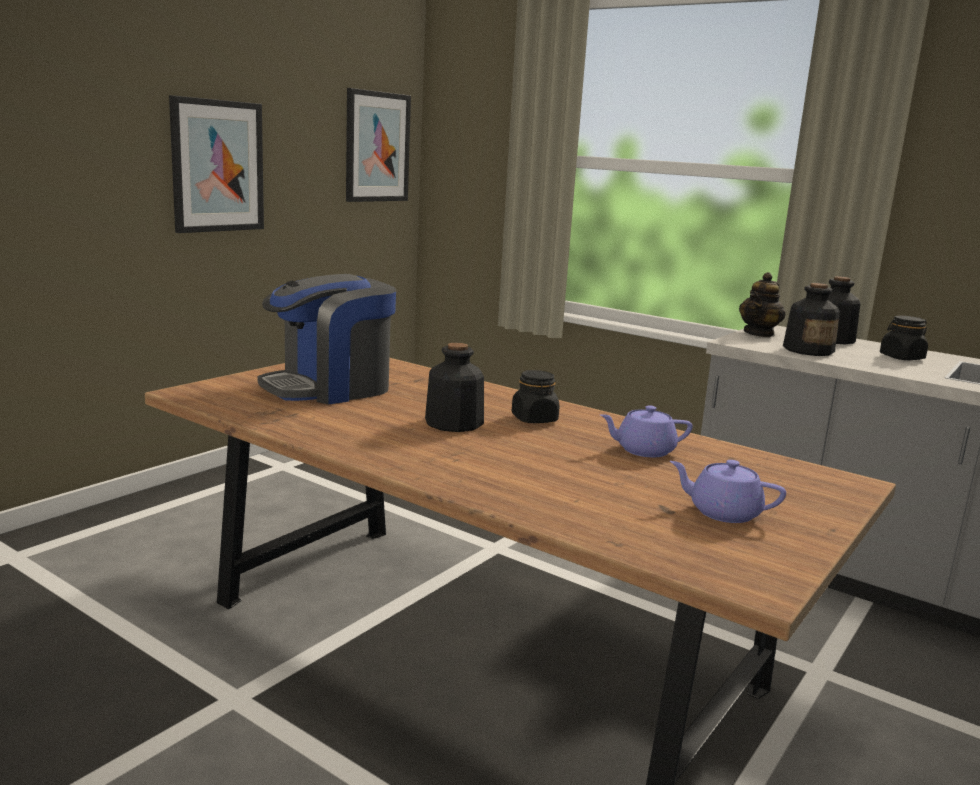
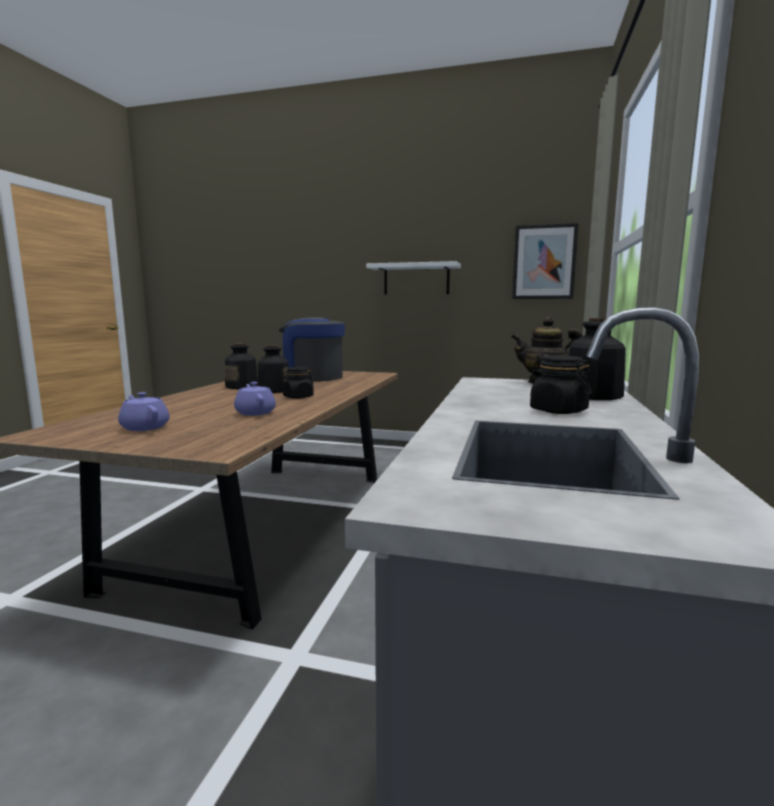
camera: 70 degrees right, 5 degrees down
picture [169,95,264,233] -> white shelf [366,261,461,295]
purple teapot [670,460,786,523] -> purple teapot turned 45 degrees counterclockwise [118,392,169,431]
bottle [783,283,840,356] -> bottle moved to [225,343,258,389]

